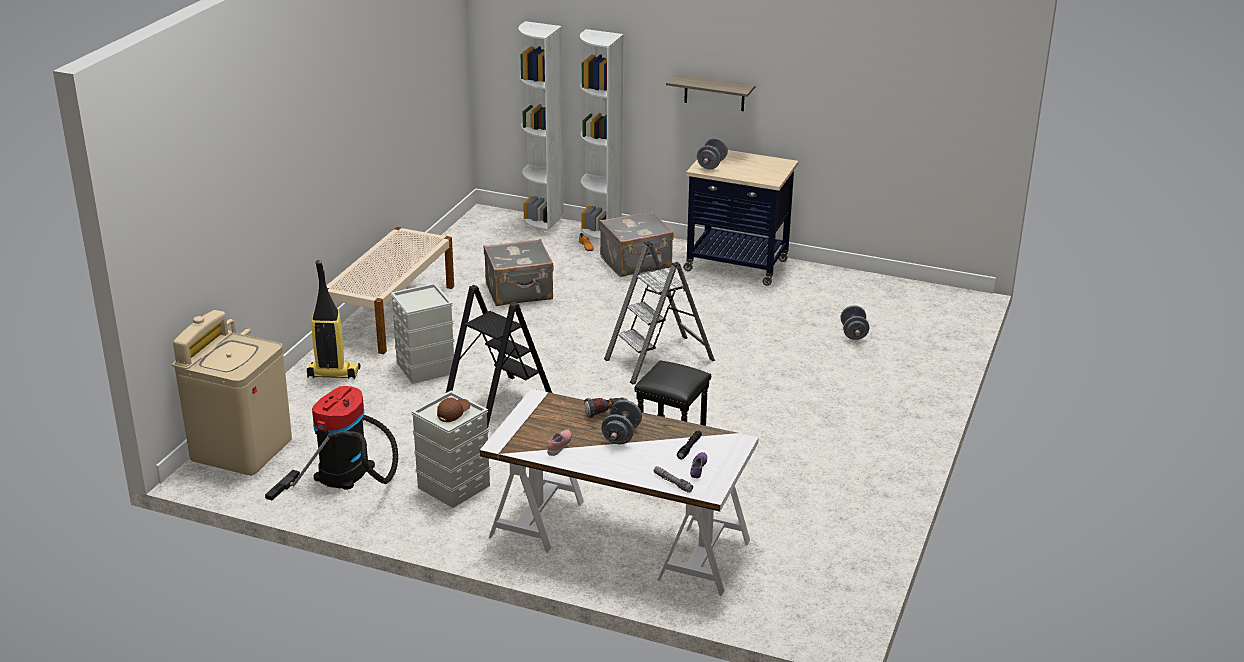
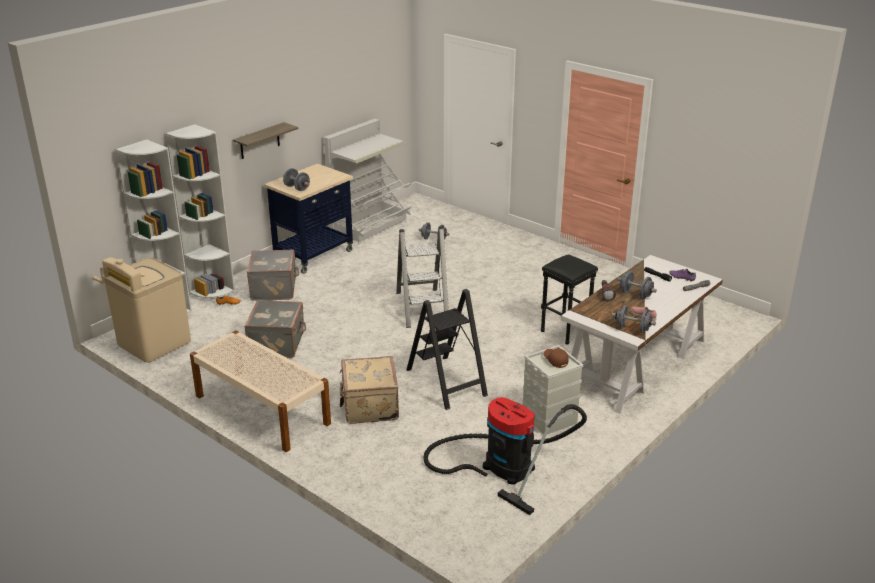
camera: 70 degrees left, 0 degrees up
beige washing machine [172,310,292,476] -> beige washing machine moved to [92,257,191,363]
vacuum cleaner [307,260,360,379] -> none
grey storage box [391,283,454,384] -> beige suitcase [340,356,399,424]
none -> white shoe rack [324,119,411,245]
none -> grey dumbbell [612,305,656,333]

